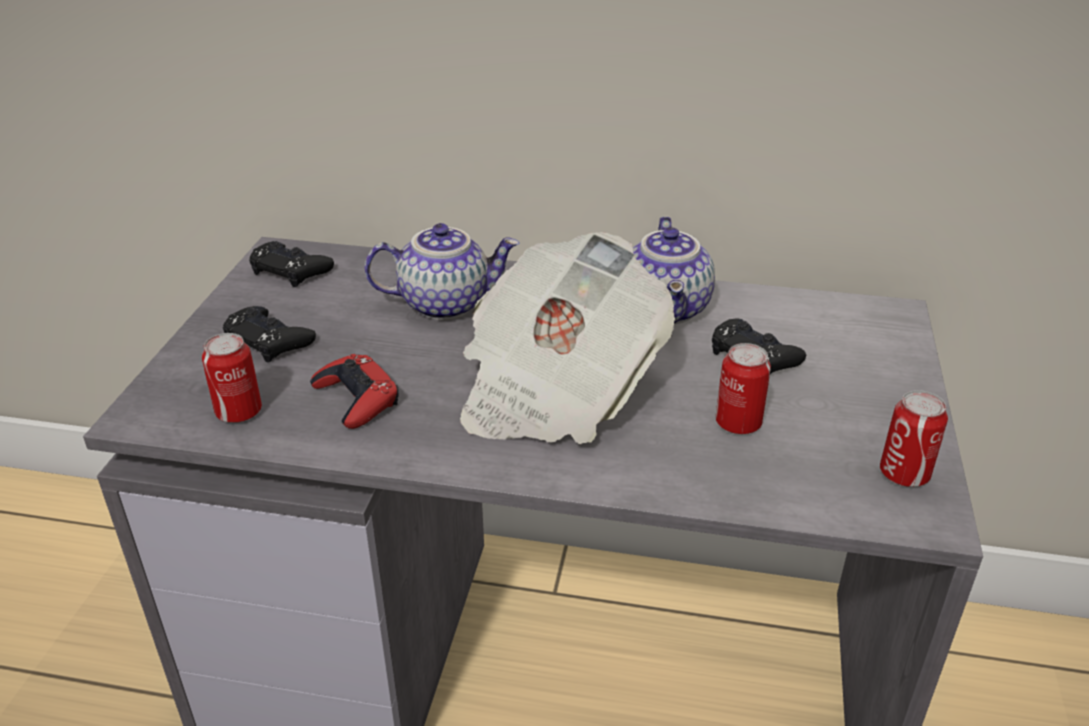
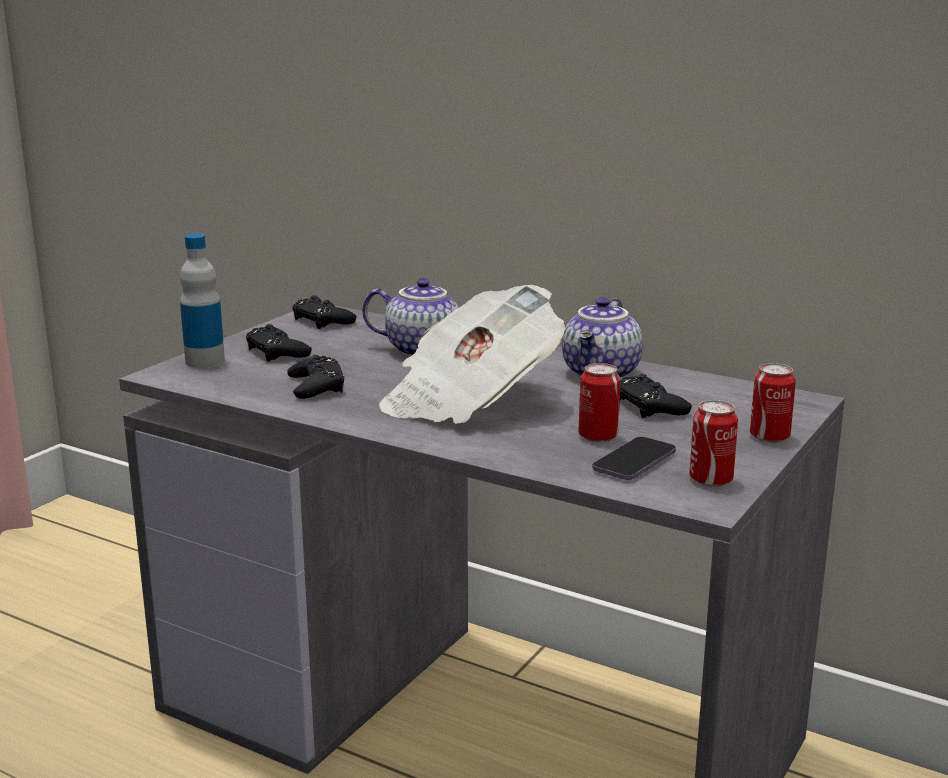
camera: 20 degrees right, 15 degrees down
can [202,333,262,423] -> can moved to [750,363,796,443]
red game controller [310,354,399,429] -> black game controller [287,355,344,399]
none -> bottle [180,234,225,368]
none -> phone [593,437,676,480]

